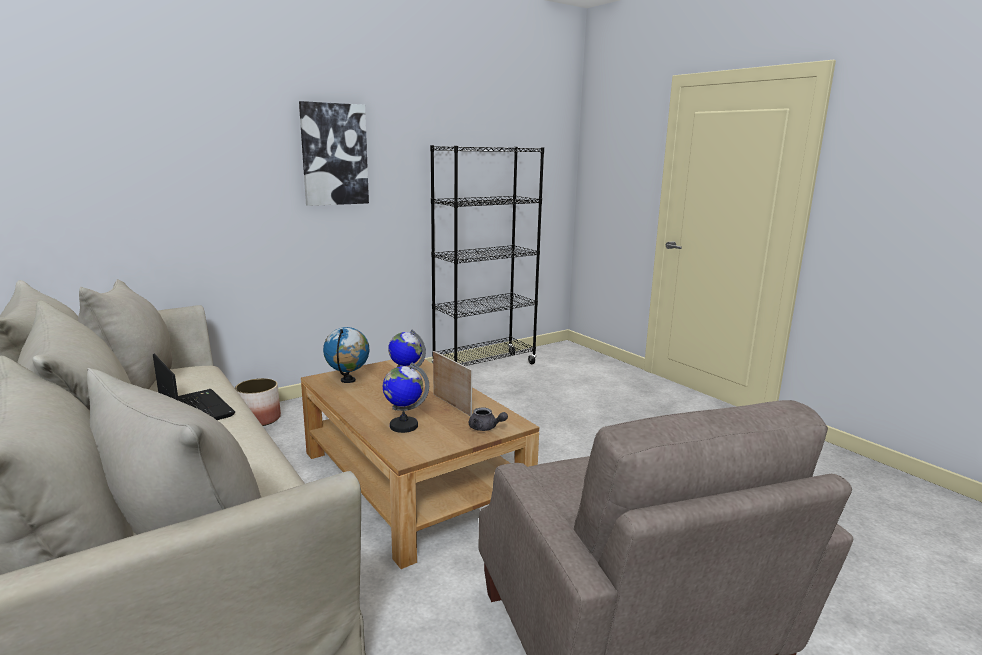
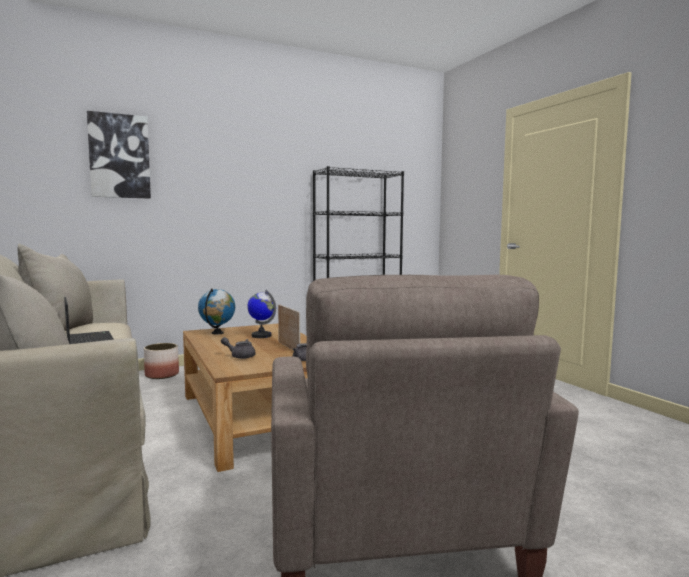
camera: 10 degrees right, 10 degrees down
picture [299,101,369,206] -> picture moved to [87,111,151,199]
globe [383,363,429,433] -> grey teapot [221,337,256,359]

